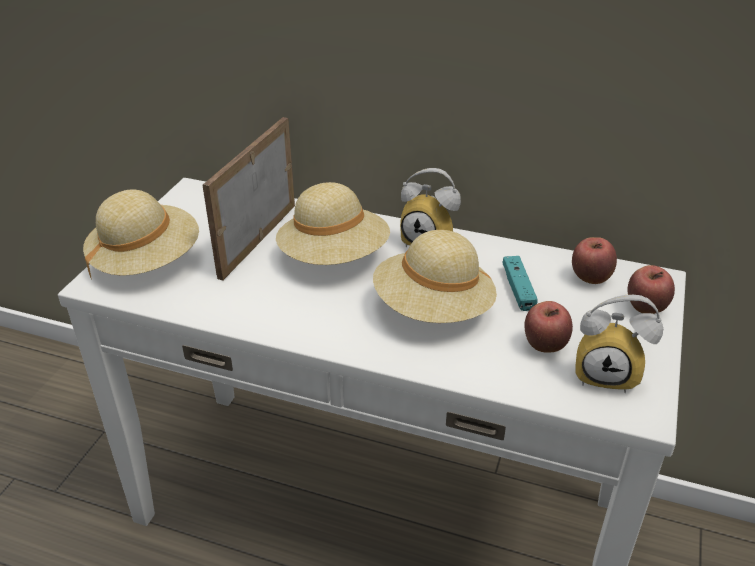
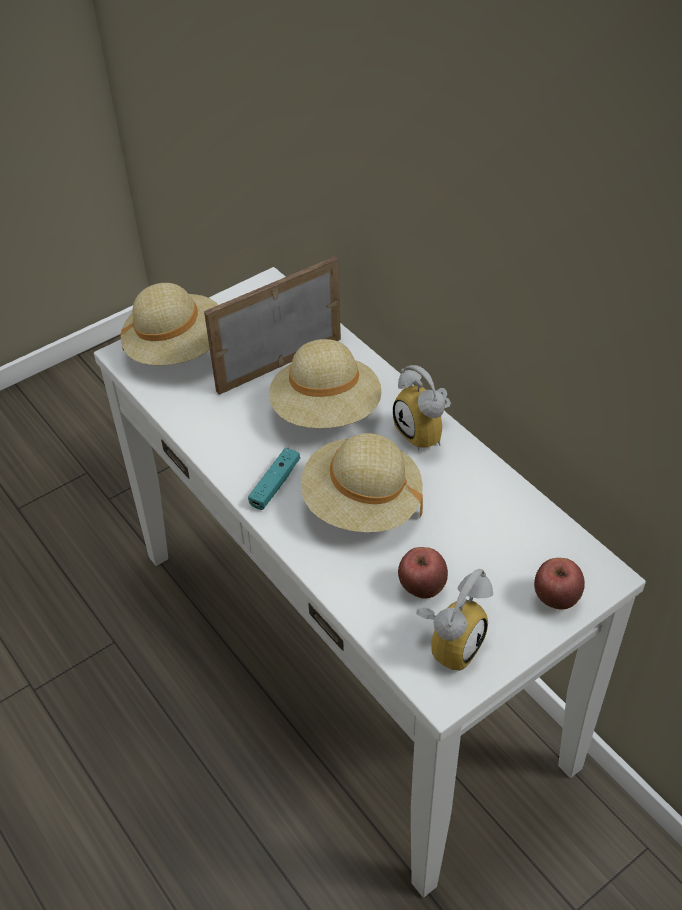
camera: 35 degrees right, 10 degrees up
turquoise game controller [502,256,538,311] -> turquoise game controller moved to [248,448,300,510]
apple [572,237,617,284] -> none
alarm clock [575,295,663,393] -> alarm clock turned 105 degrees counterclockwise [416,569,493,671]

